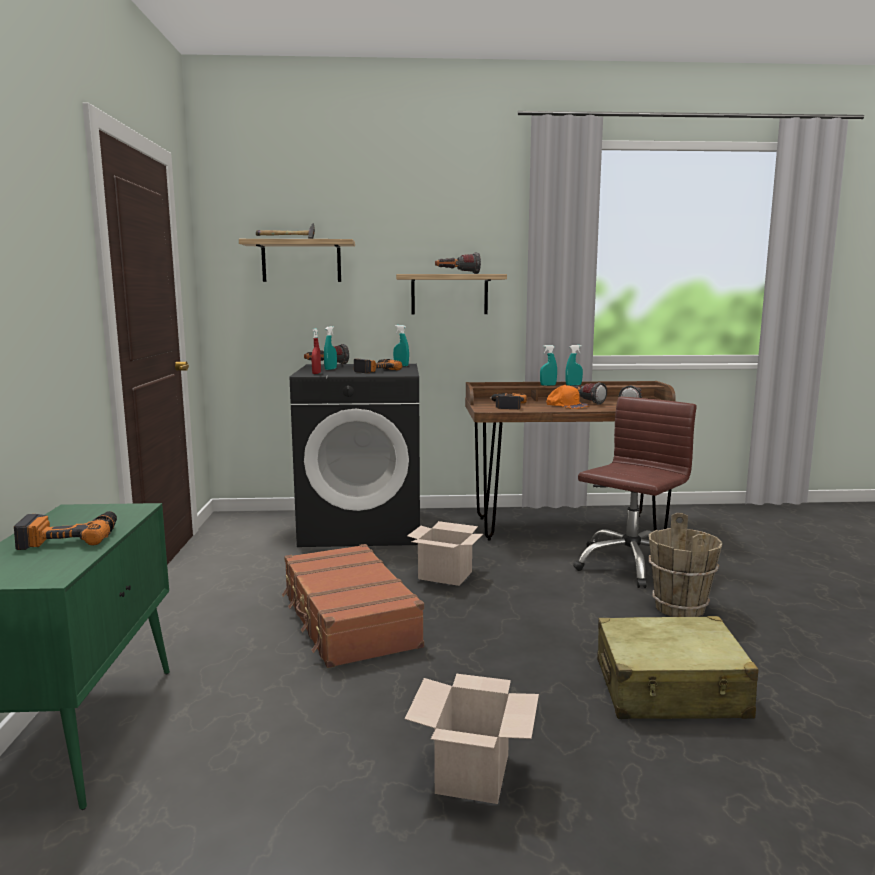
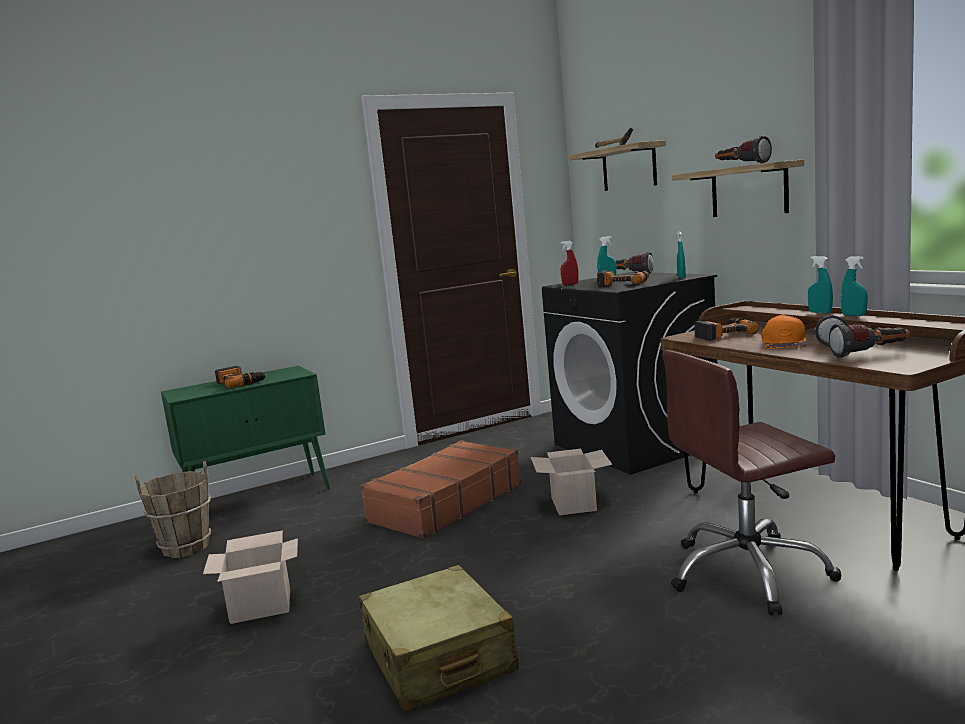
camera: 65 degrees right, 0 degrees up
brown office chair [573,397,697,588] -> brown office chair turned 150 degrees clockwise [662,350,842,616]
brown bucket [649,513,723,617] -> brown bucket moved to [135,461,211,558]

